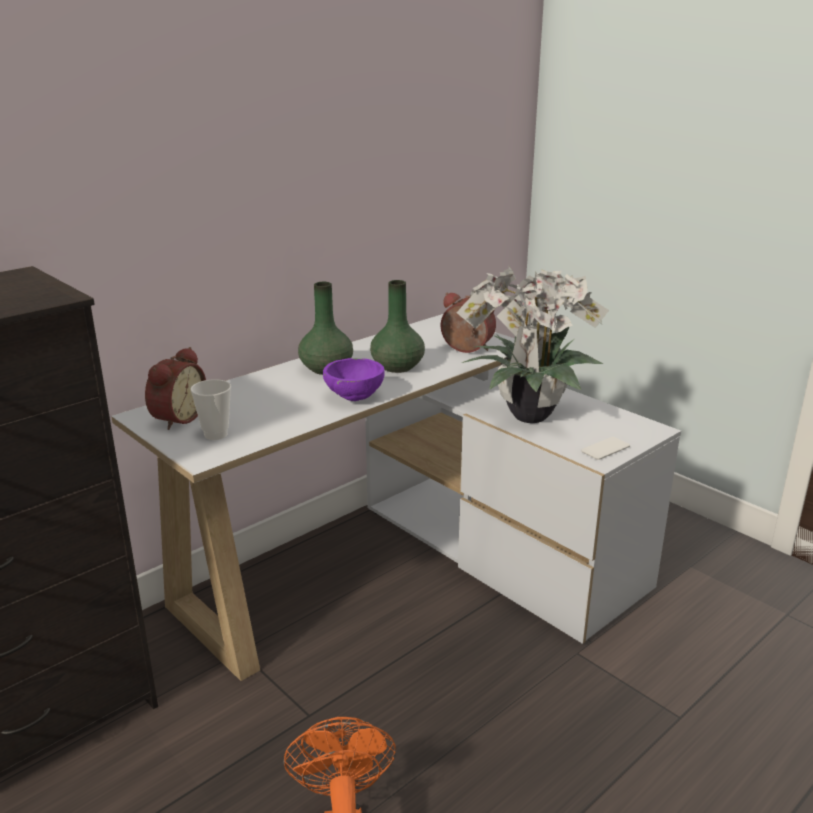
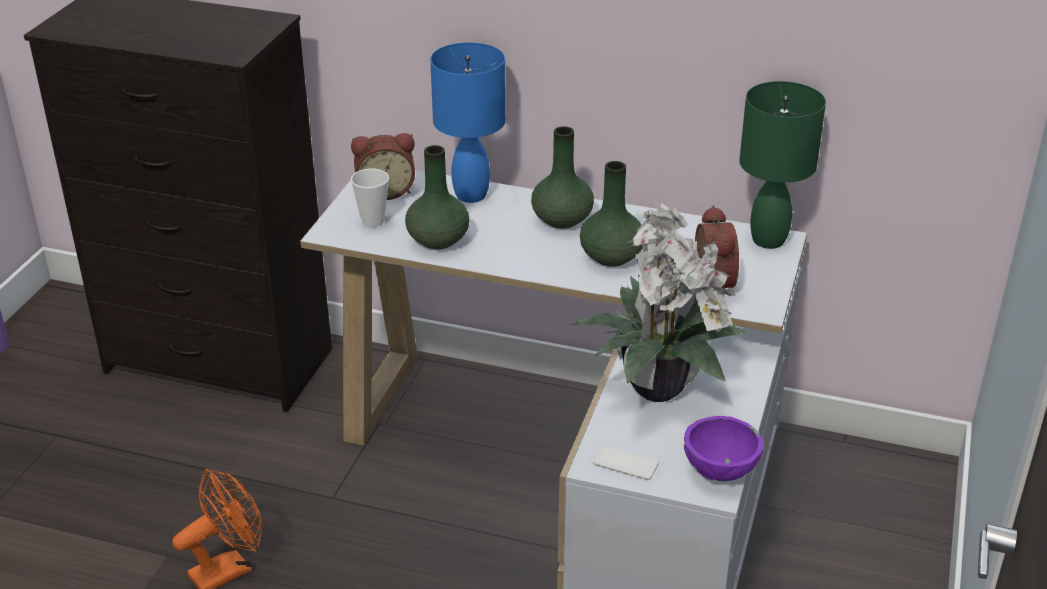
camera: 60 degrees right, 10 degrees up
purple bowl [323,358,385,401] -> purple bowl moved to [684,416,763,481]
none -> green vase [405,145,470,250]
none -> blue table lamp [430,42,506,203]
none -> green table lamp [739,81,826,249]

